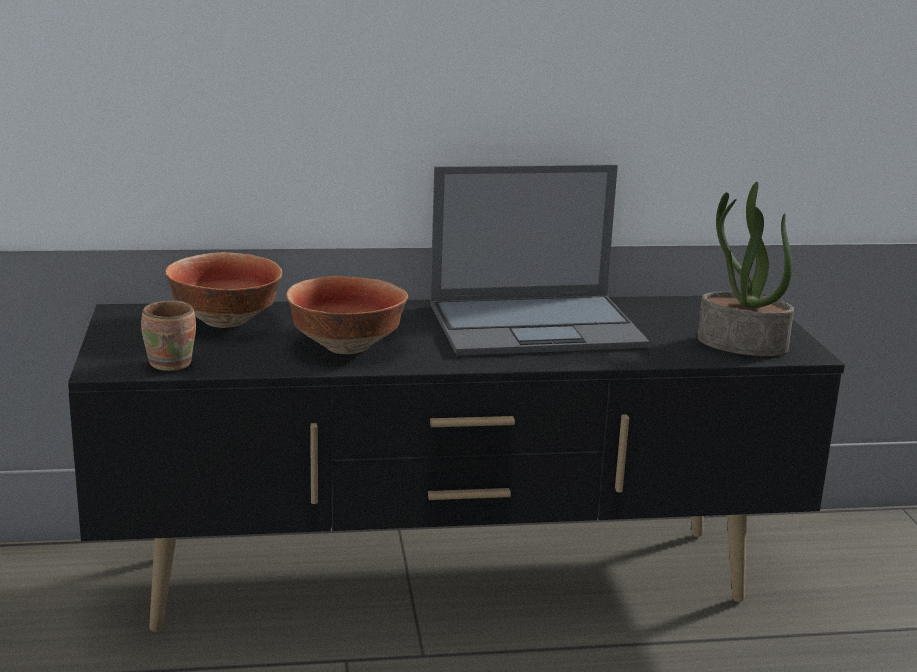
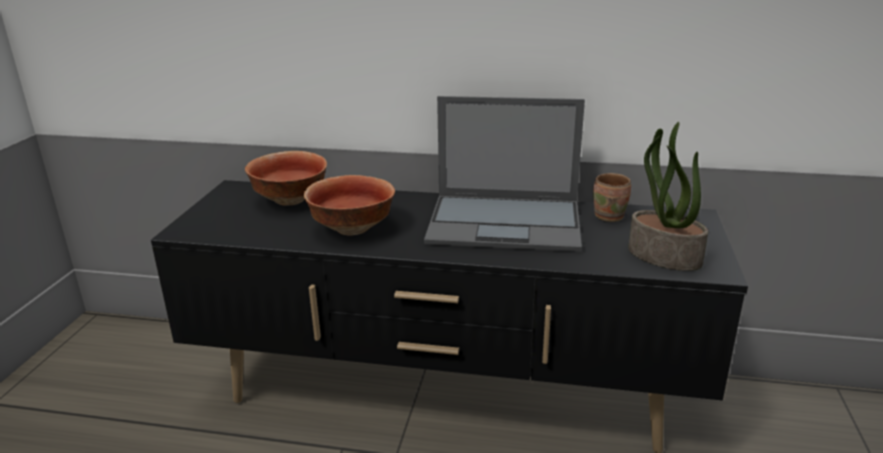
camera: 20 degrees right, 5 degrees up
brown mug [141,300,196,371] -> brown mug moved to [593,173,631,222]

